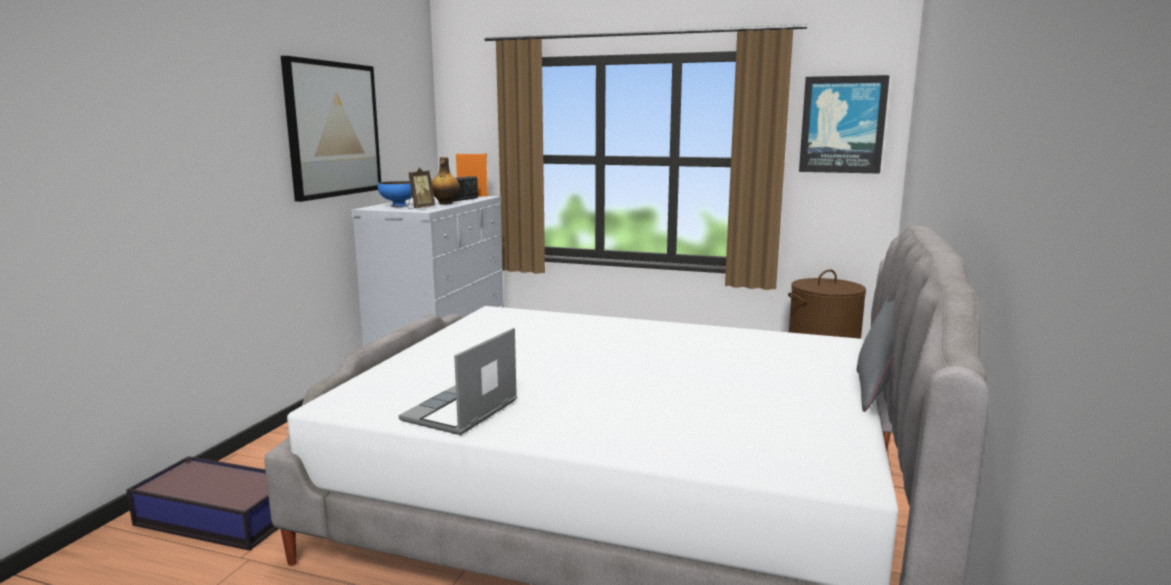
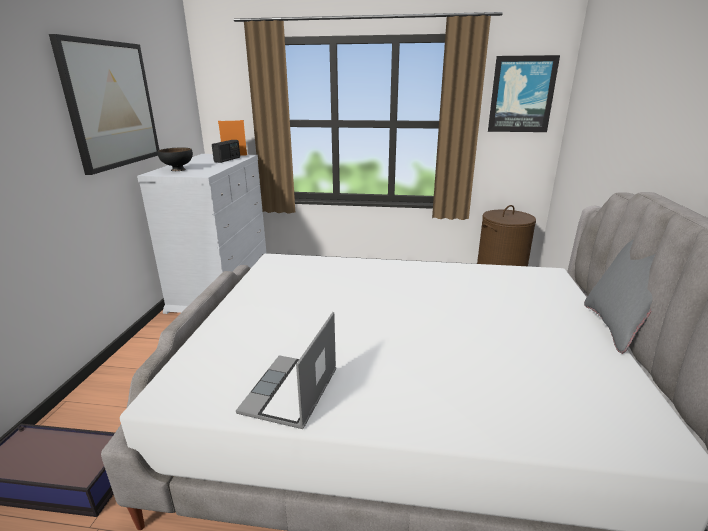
camera: 10 degrees left, 10 degrees up
blue bowl [378,181,413,207] -> black bowl [158,147,193,171]
picture frame [408,168,435,209] -> none
bottle [432,157,460,205] -> none

